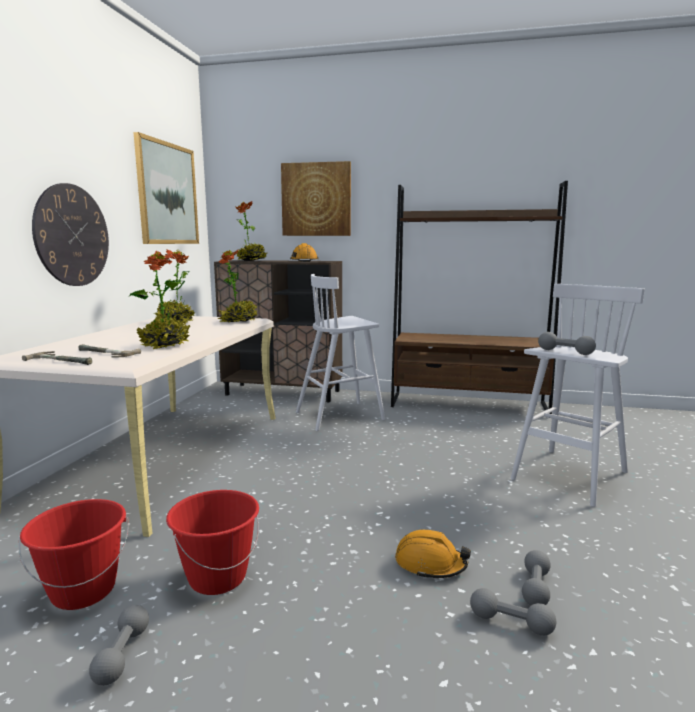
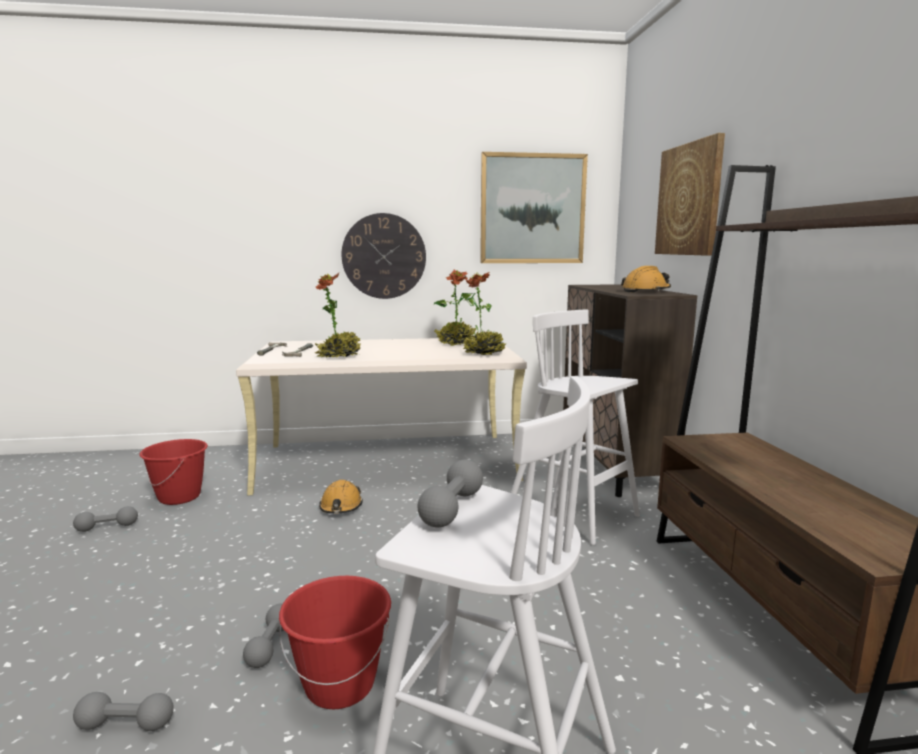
camera: 70 degrees right, 0 degrees up
red bucket [166,490,259,595] -> red bucket moved to [279,576,391,709]
potted plant [236,201,267,261] -> none
orange hard hat [395,529,471,579] -> orange hard hat moved to [319,480,363,514]
grey dumbbell [470,588,556,636] -> grey dumbbell moved to [243,603,284,668]

